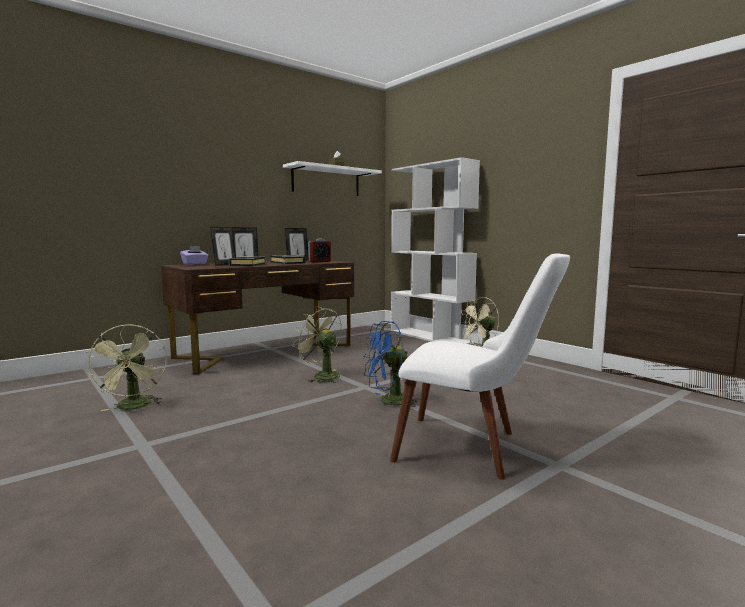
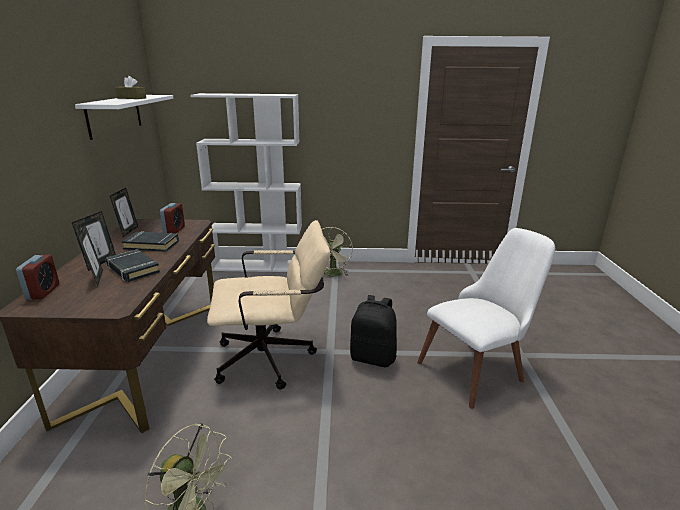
camera: 50 degrees left, 15 degrees up
purple tissue box [180,246,208,265] -> alarm clock [16,255,59,300]
green fan [293,306,342,383] -> beige office chair [207,220,330,390]
blue fan [363,321,421,407] -> black backpack [350,295,397,367]

